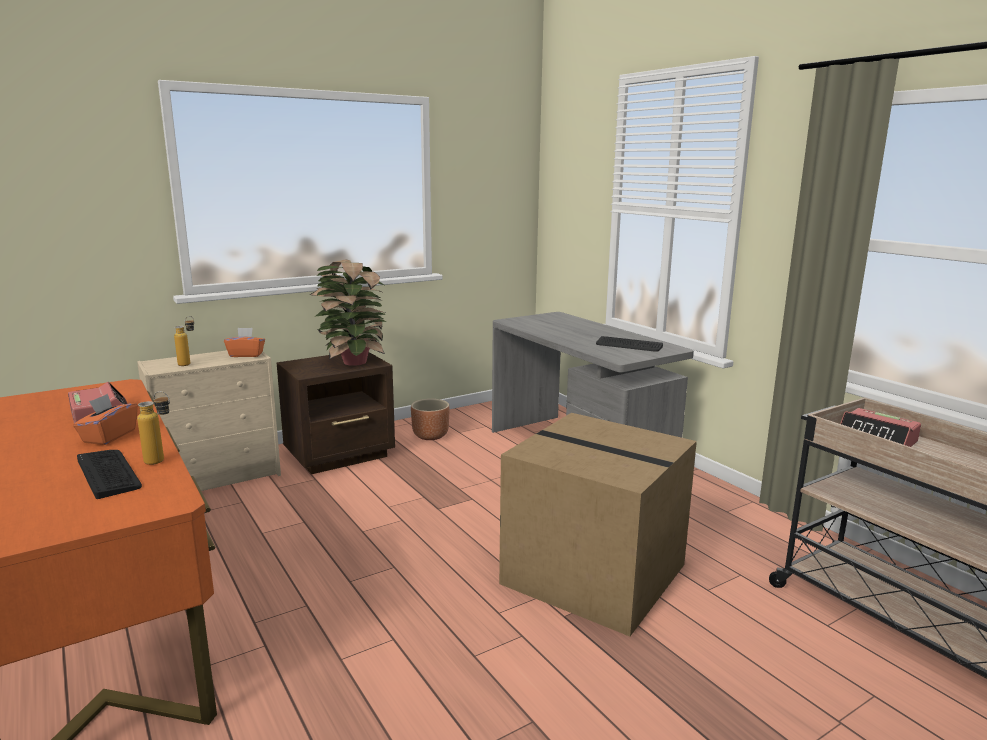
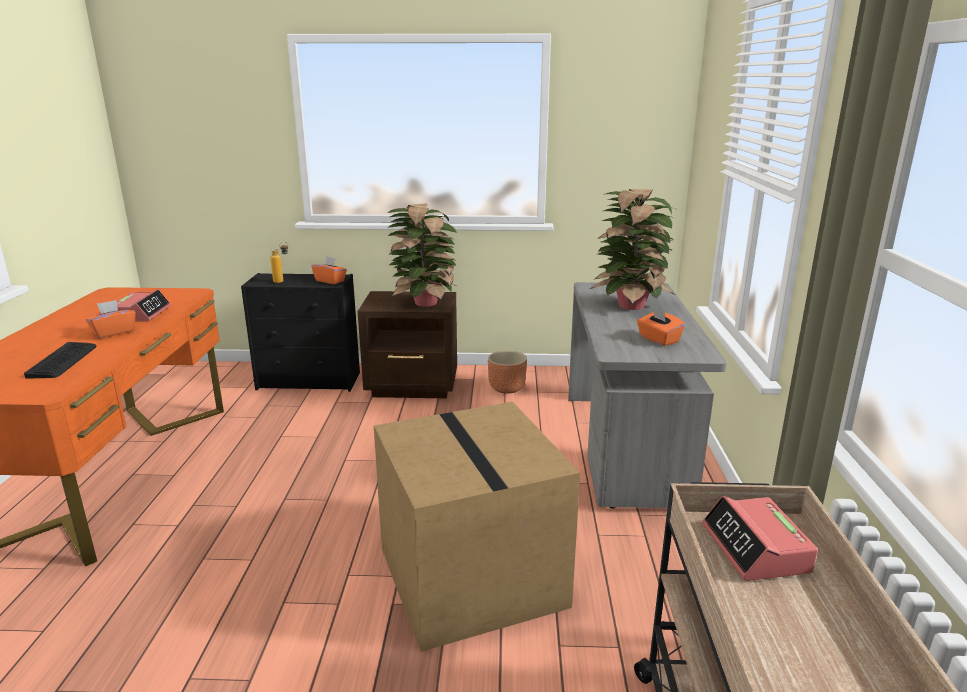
camera: 35 degrees right, 5 degrees up
beige dresser [137,350,281,491] -> black dresser [241,273,360,392]
bottle [137,391,170,465] -> none
keyboard [596,336,663,352] -> orange tissue box [637,307,685,346]
none -> potted plant [590,189,678,310]

